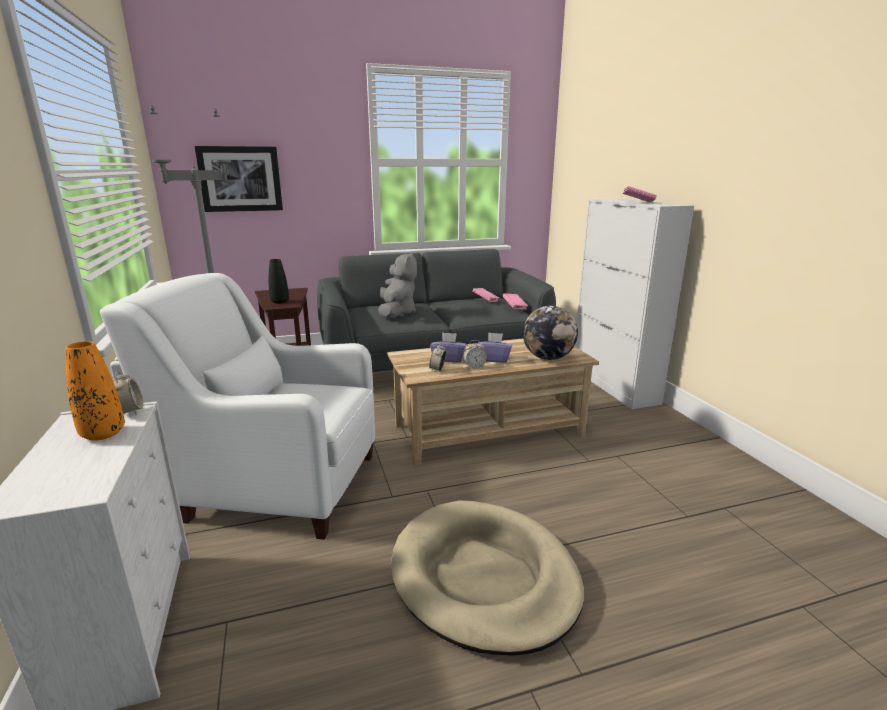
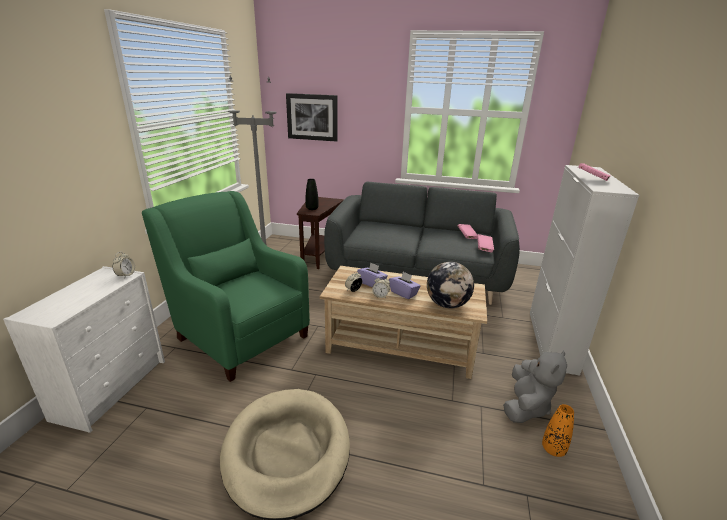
camera: 30 degrees right, 5 degrees up
orange vase [66,341,125,441] -> orange vase moved to [542,404,574,457]
white armchair [100,273,375,540] -> green armchair [142,191,310,382]
grey plush toy [378,252,417,318] -> grey plush toy moved to [503,351,567,423]

